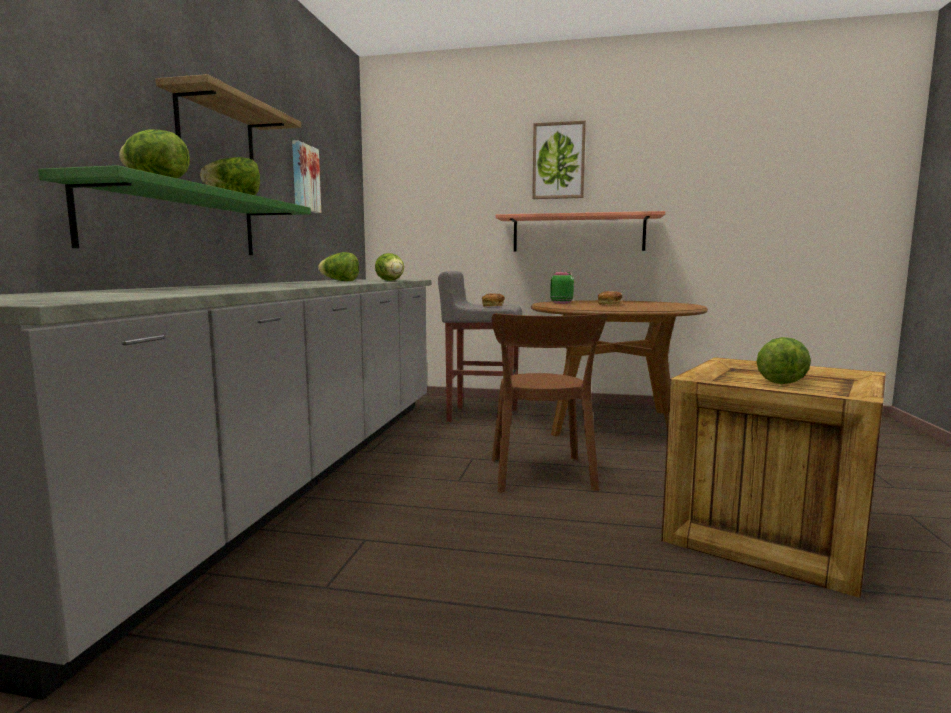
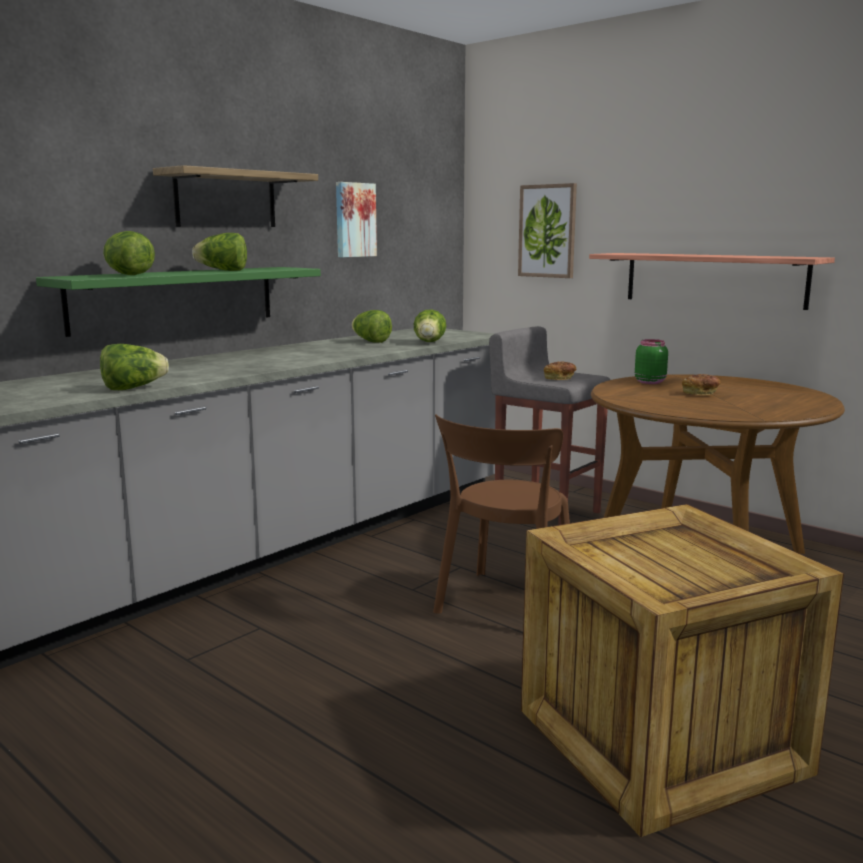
camera: 30 degrees right, 5 degrees up
picture [532,121,586,199] -> picture moved to [518,183,577,278]
lettuce [756,337,811,384] -> lettuce moved to [100,344,169,390]

